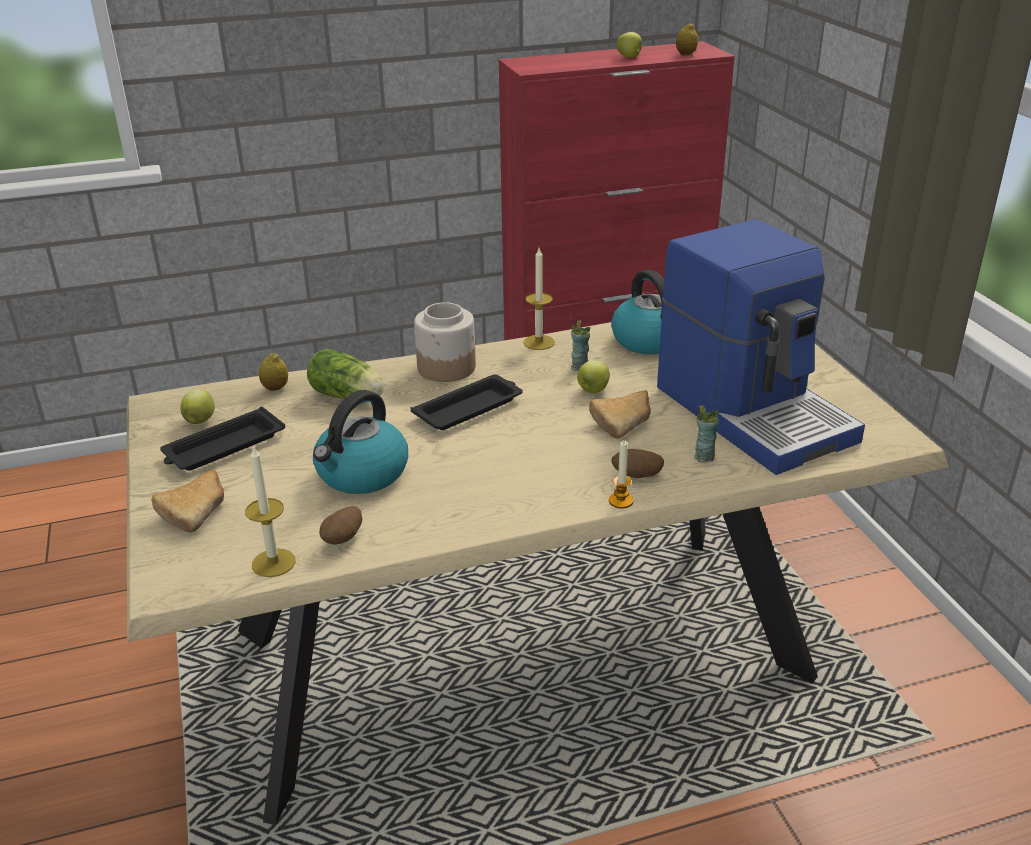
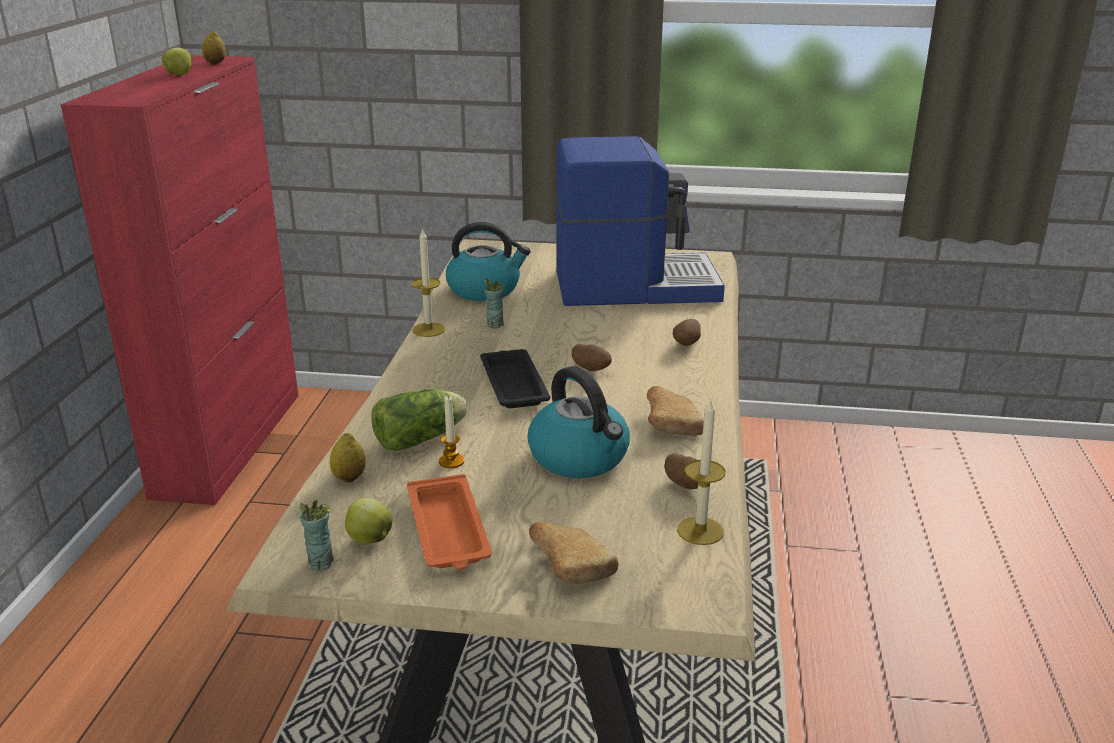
camera: 65 degrees left, 5 degrees down
black tray [160,407,285,471] -> orange tray [407,474,492,569]
jar [414,302,476,382] -> none
apple [577,360,610,393] -> none
bread [589,390,651,438] -> bread moved to [647,386,704,436]
candle [609,440,633,509] -> candle moved to [439,396,464,468]
cup [694,405,719,463] -> cup moved to [299,500,334,570]
none -> potato [572,345,612,371]

